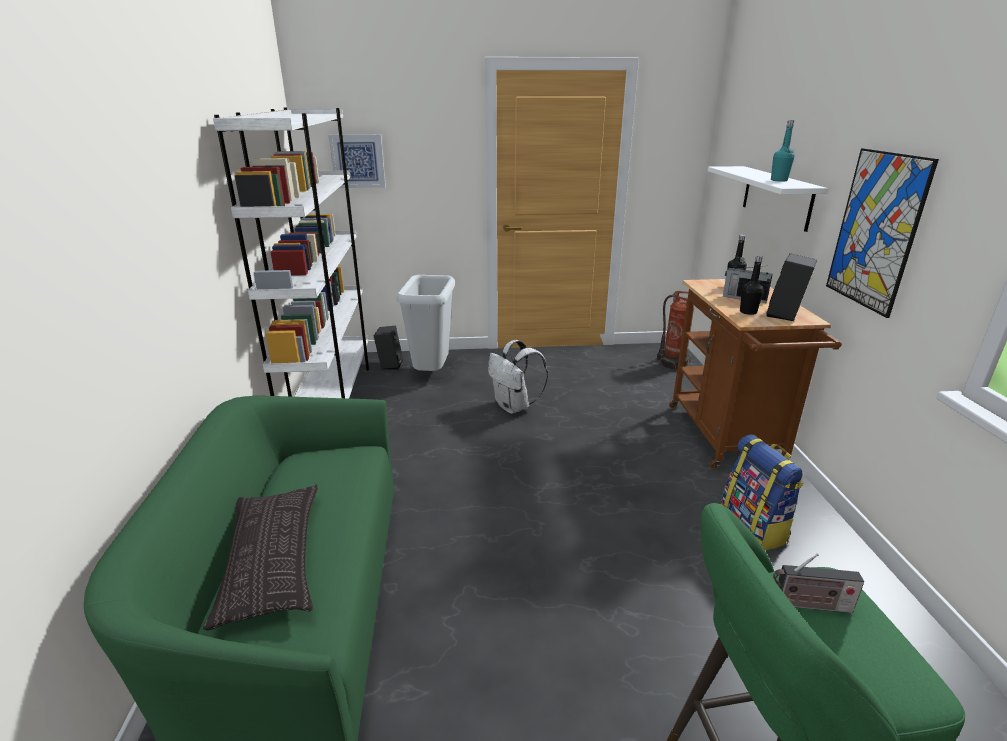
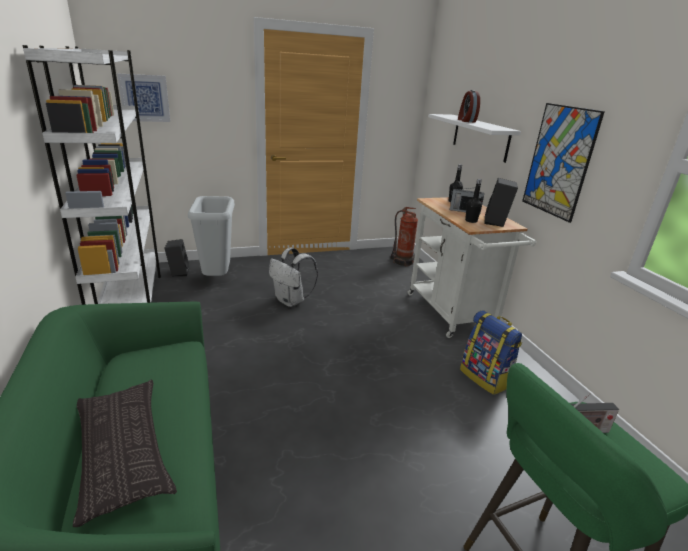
camera: 15 degrees left, 0 degrees up
brown cart [669,279,842,469] -> white cart [407,197,536,338]
turquoise bottle [771,120,794,182] -> none
none -> alarm clock [458,90,480,123]

